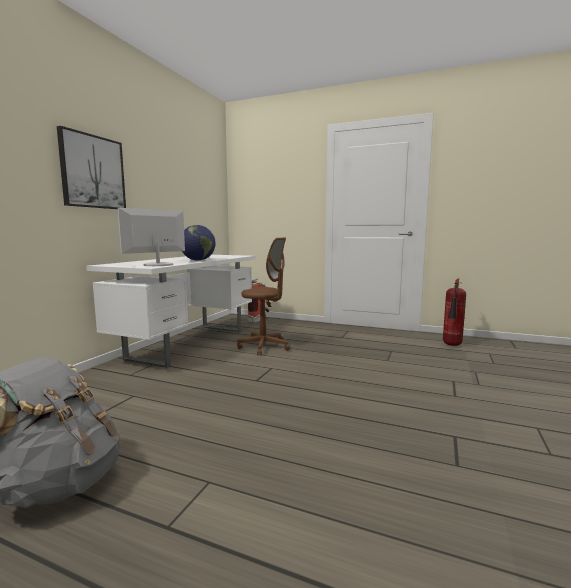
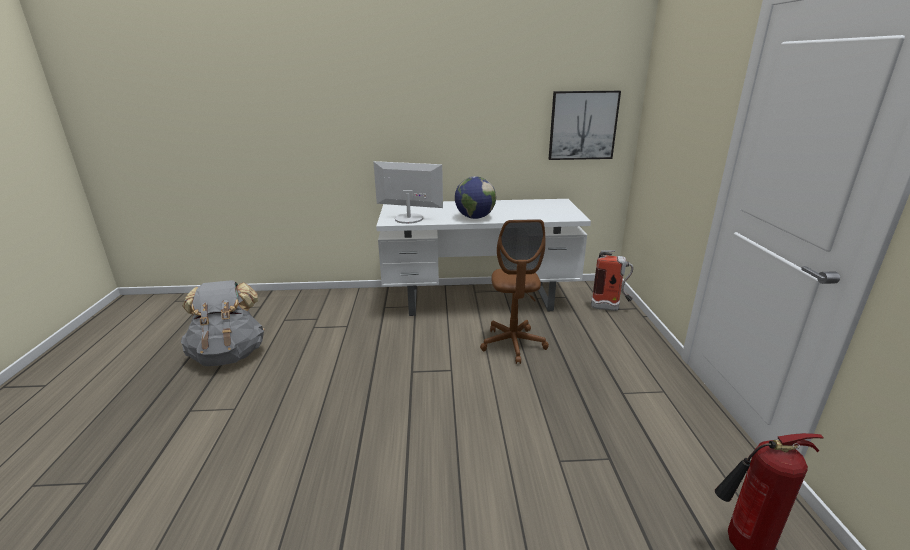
camera: 65 degrees right, 15 degrees up
picture [57,126,126,209] -> picture moved to [549,91,621,160]

